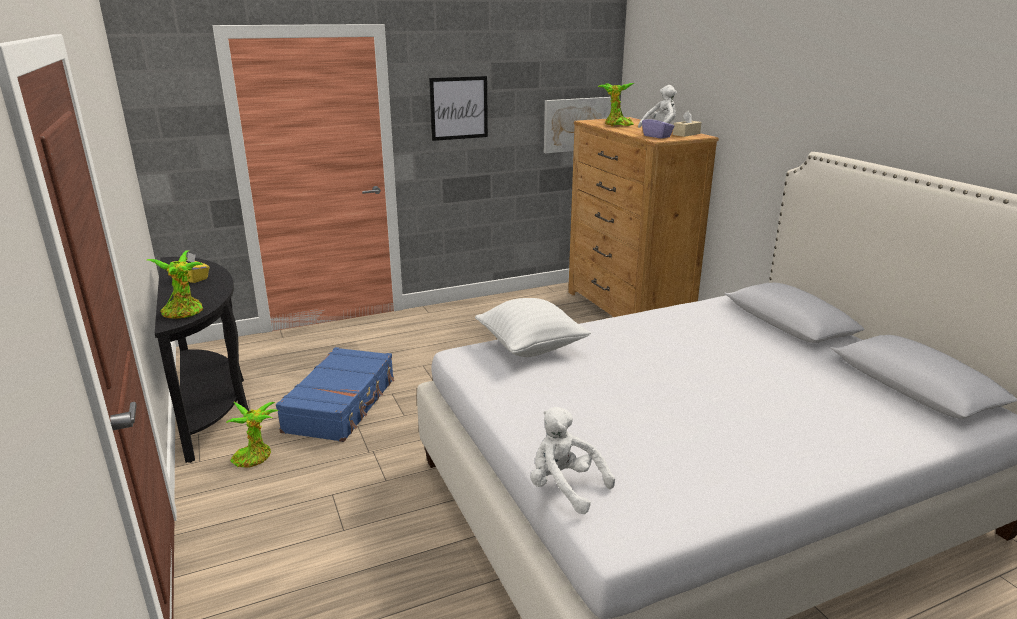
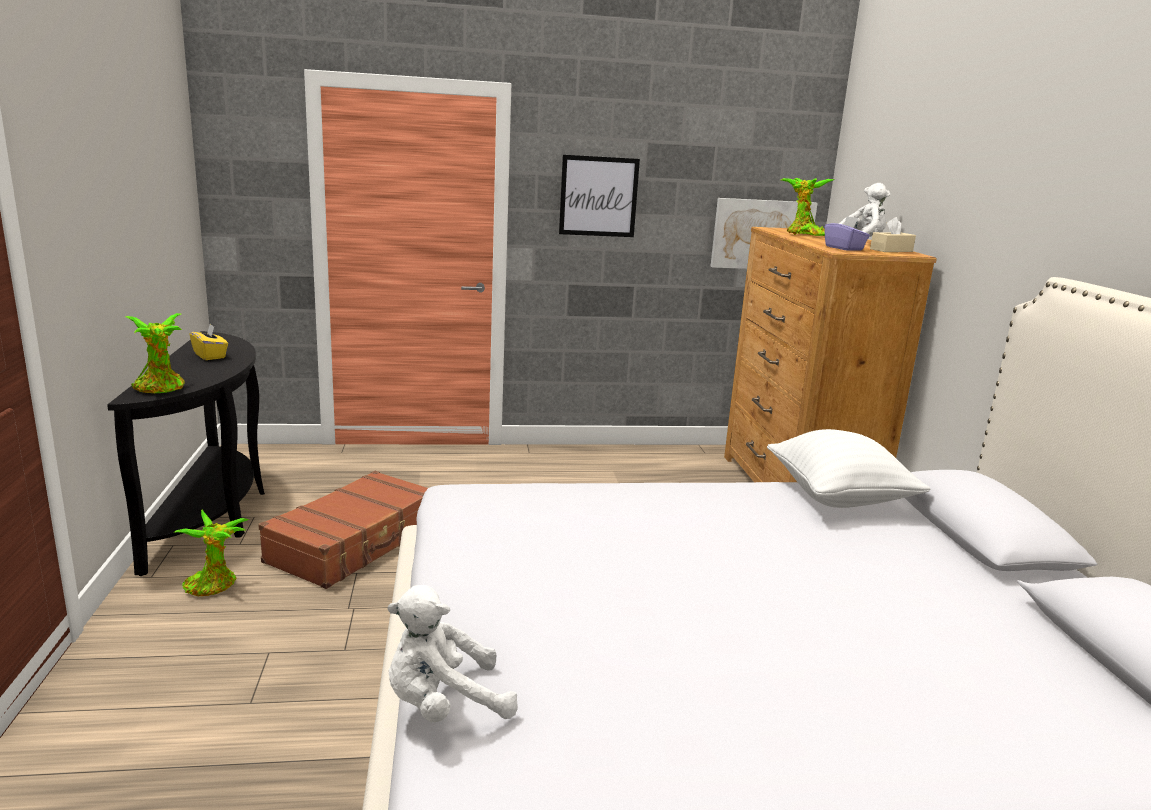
camera: 15 degrees right, 5 degrees down
blue suitcase [276,347,394,442] -> brown suitcase [258,471,428,589]
white pillow [475,298,591,357] -> white pillow moved to [767,429,930,508]
white plush toy [530,407,615,514] -> white plush toy turned 75 degrees counterclockwise [387,585,518,722]

